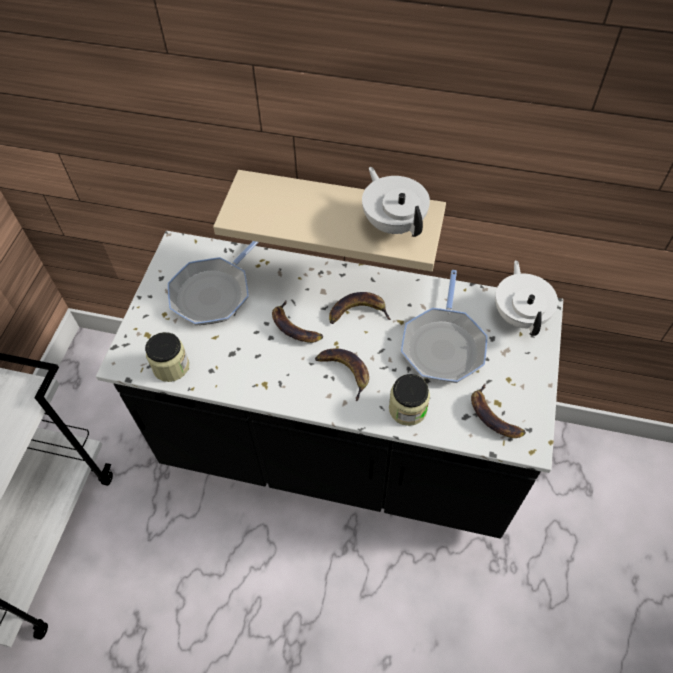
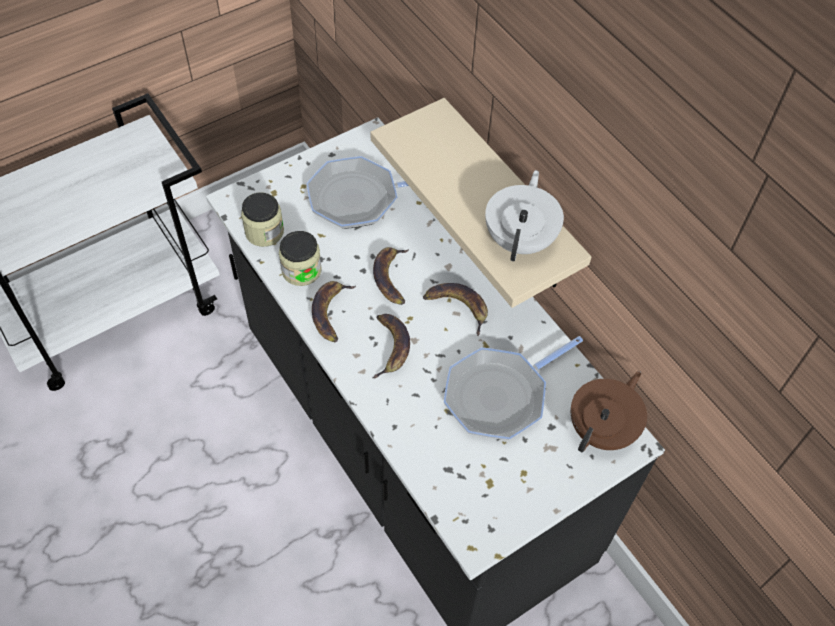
camera: 40 degrees right, 0 degrees up
jar [389,374,430,426] -> jar moved to [279,231,322,286]
banana [471,384,526,438] -> banana moved to [312,281,356,342]
white teapot [495,260,558,336] -> brown teapot [571,371,647,453]

